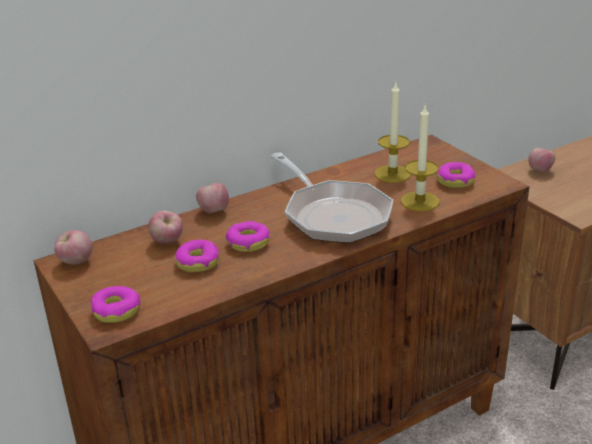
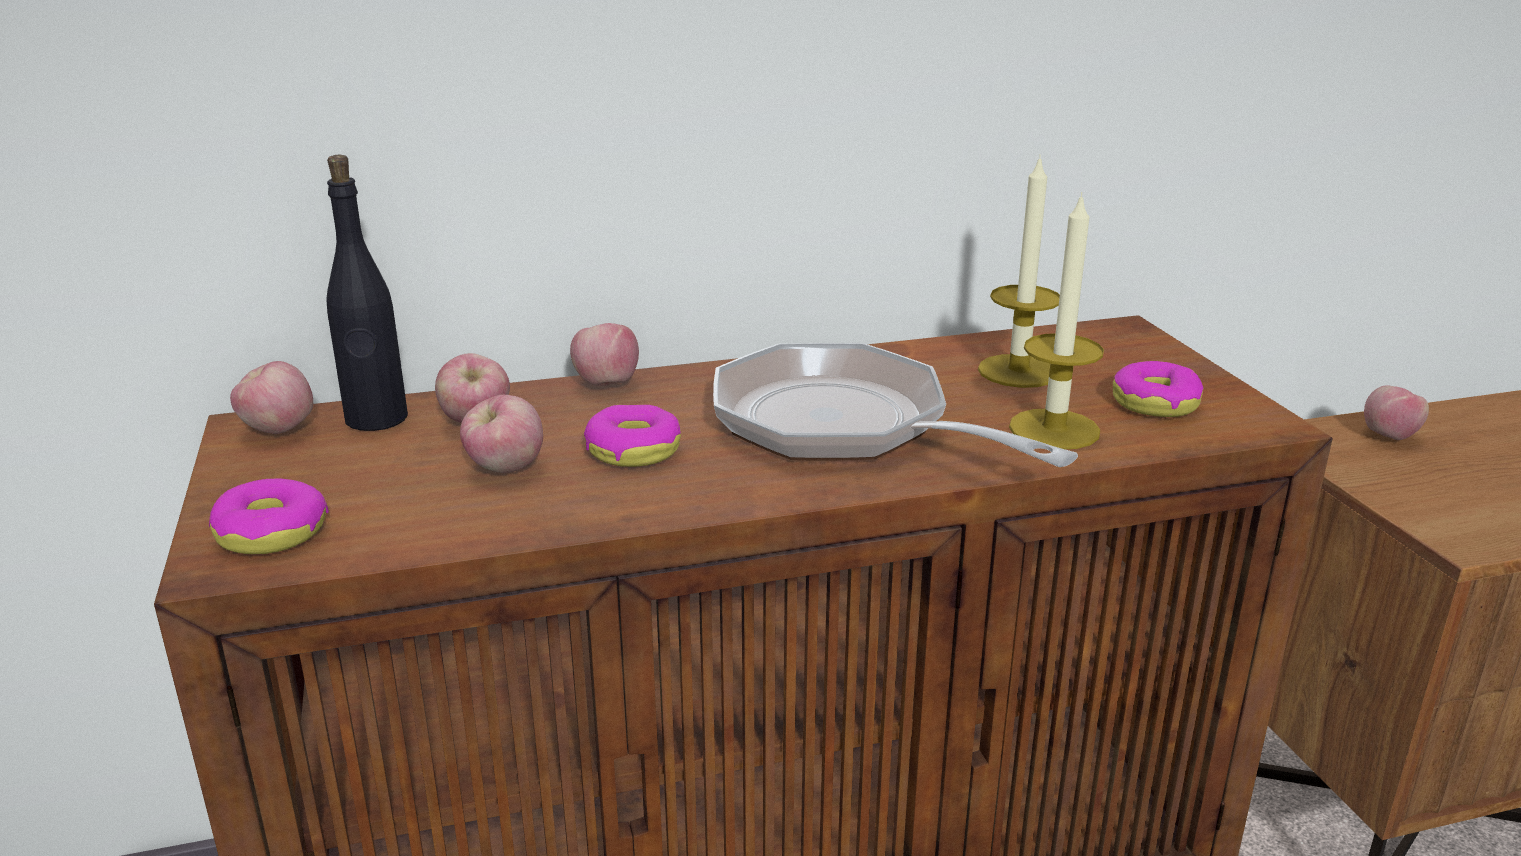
camera: 15 degrees right, 5 degrees down
donut [175,240,219,272] -> apple [460,395,543,473]
frying pan [270,152,393,244] -> frying pan turned 150 degrees clockwise [713,343,1078,467]
none -> black bottle [326,155,408,431]

